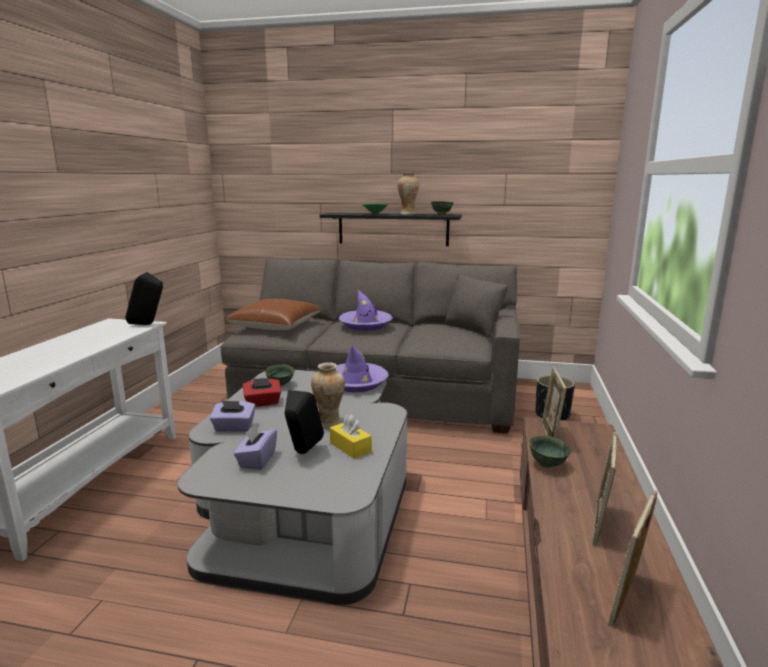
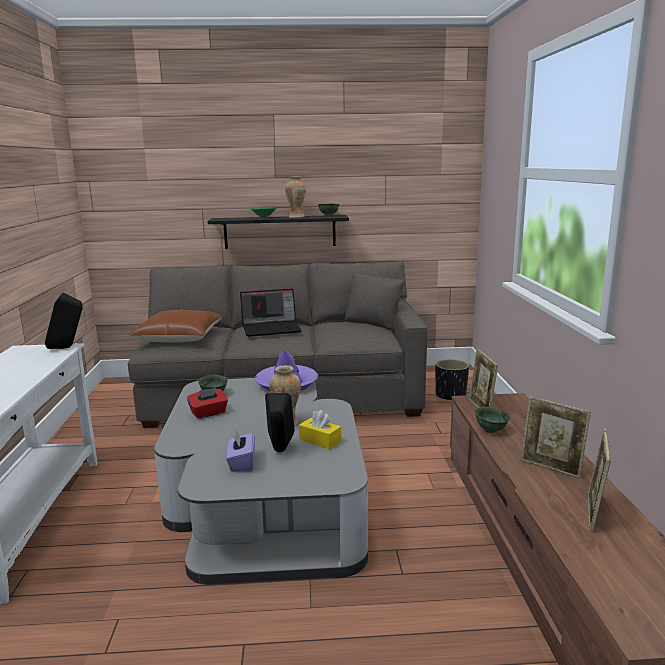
camera: 15 degrees left, 0 degrees up
purple tissue box [210,401,255,432] -> none
purple hat [339,290,393,331] -> laptop [240,289,302,337]
picture frame [592,432,617,546] -> picture frame turned 60 degrees counterclockwise [521,396,591,478]

